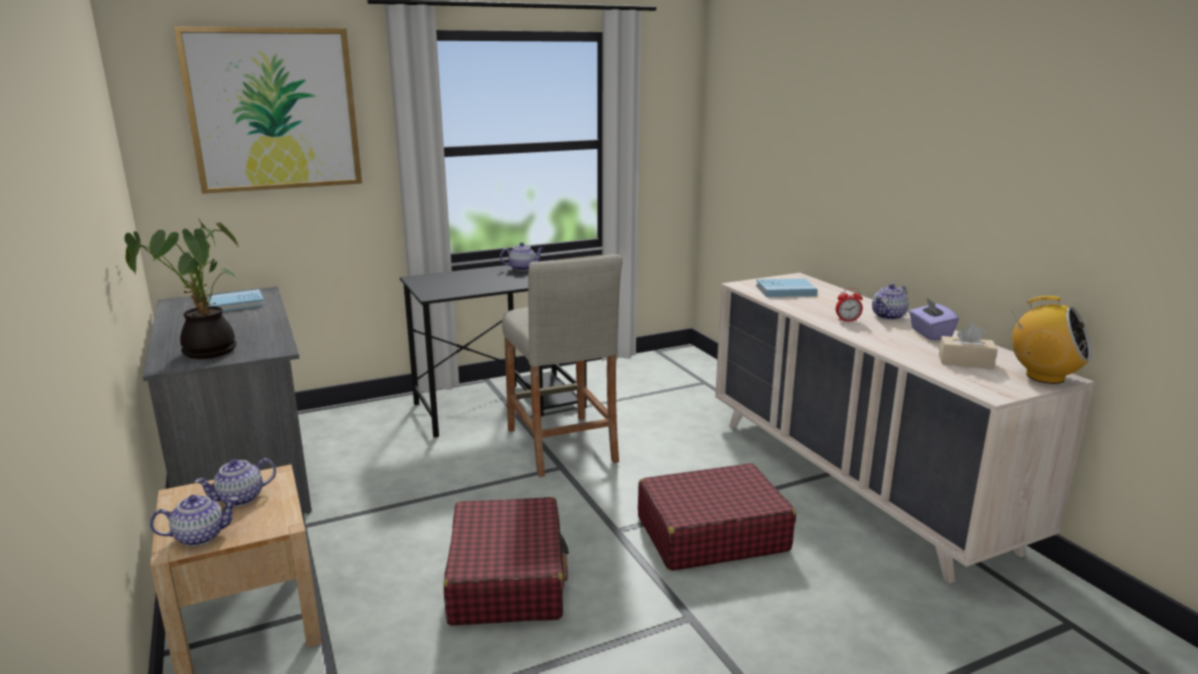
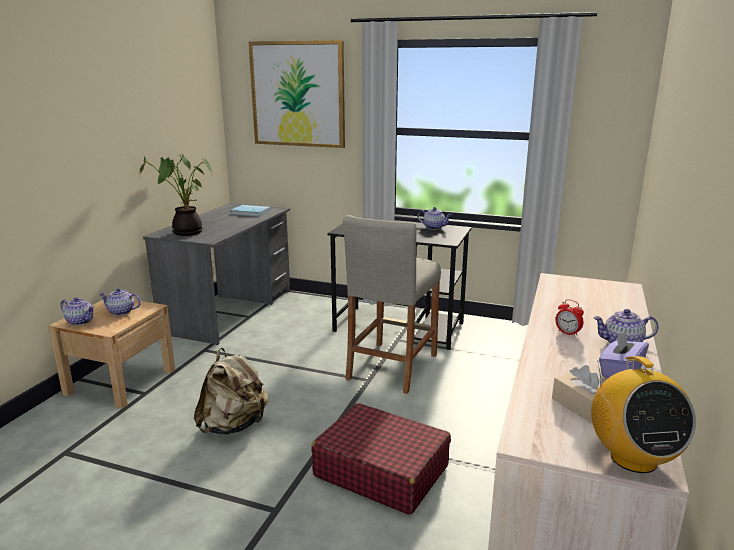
camera: 45 degrees right, 0 degrees up
red suitcase [444,497,569,626] -> beige backpack [194,348,269,435]
blue book [756,278,818,297] -> none

